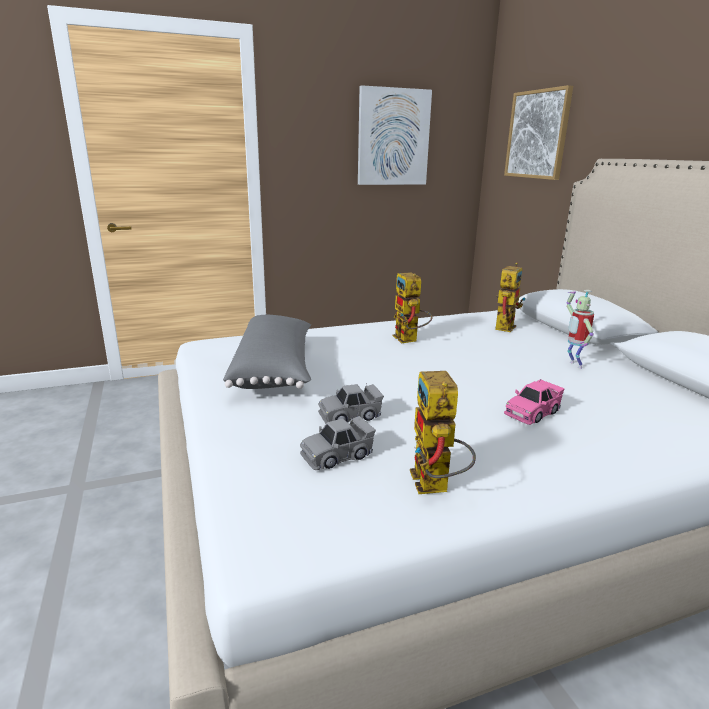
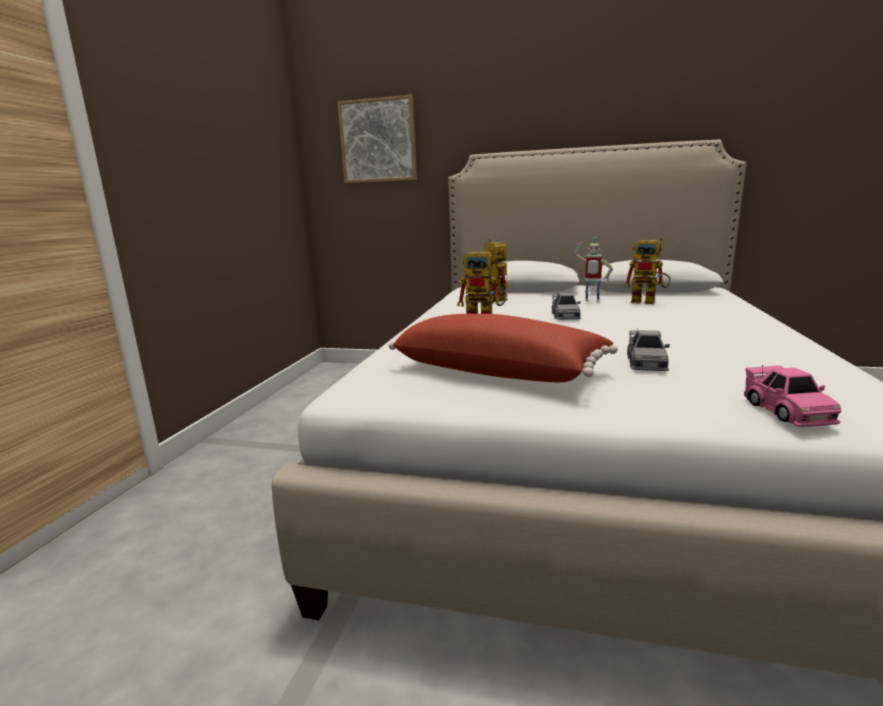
camera: 55 degrees left, 5 degrees down
grey pillow [223,315,311,389] -> red pillow [389,314,618,382]
grey toy car [300,416,376,470] -> grey toy car moved to [552,292,581,320]
picture [358,85,432,185] -> none
toy robot [410,371,476,494] -> toy robot moved to [624,237,671,304]
pink toy car [504,379,565,425] -> pink toy car moved to [744,365,841,427]

